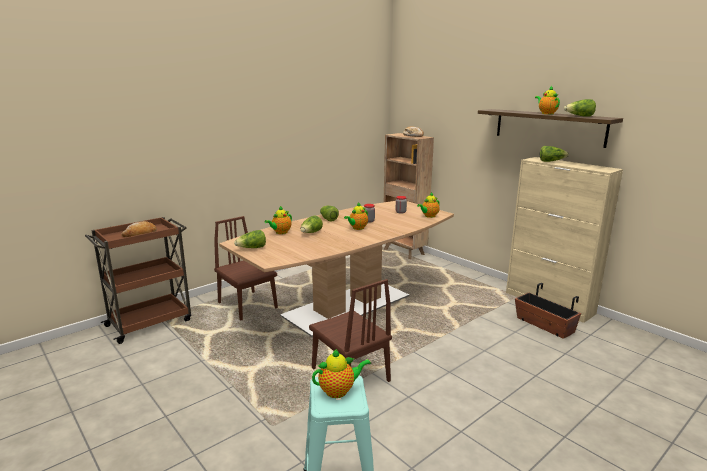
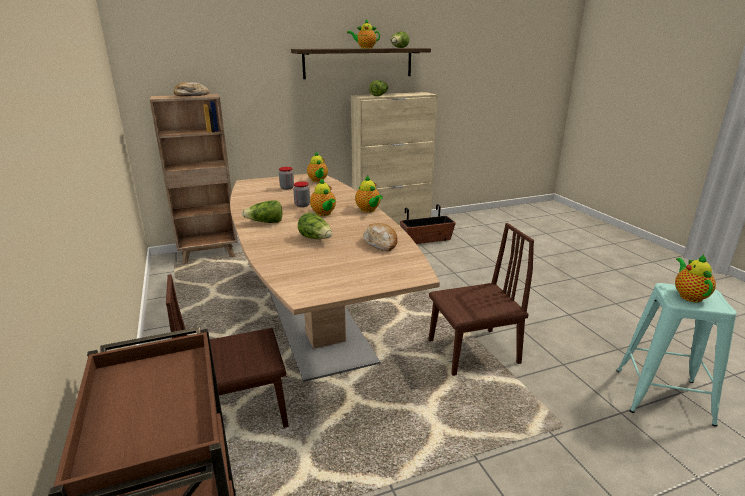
camera: 70 degrees left, 5 degrees up
bread [121,221,157,237] -> bread moved to [363,223,398,252]
lettuce [234,230,266,248] -> none
teapot [264,206,292,234] -> teapot moved to [355,175,383,212]

